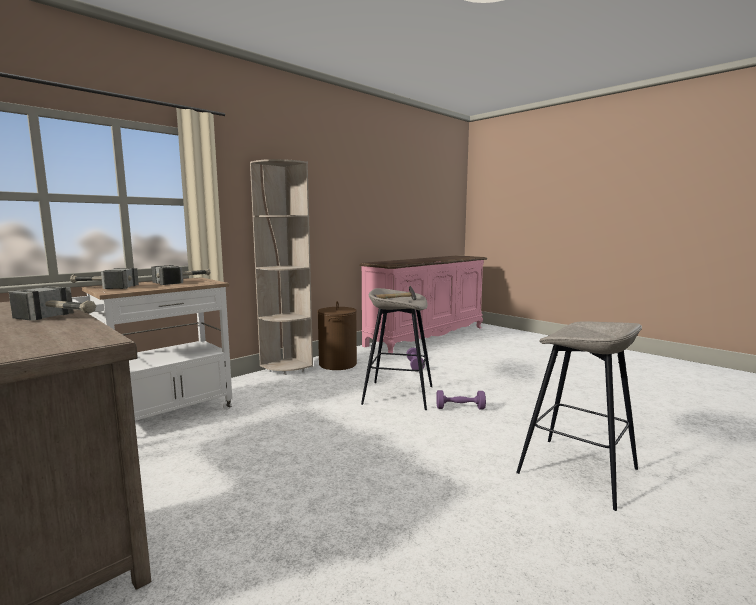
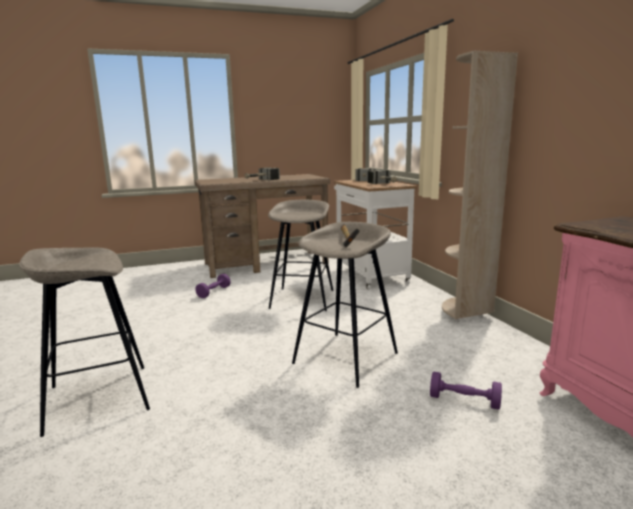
camera: 115 degrees right, 5 degrees up
brown laundry basket [317,301,357,370] -> none
purple dumbbell [436,390,486,409] -> purple dumbbell moved to [195,274,231,298]
none -> grey stool [268,200,333,311]

